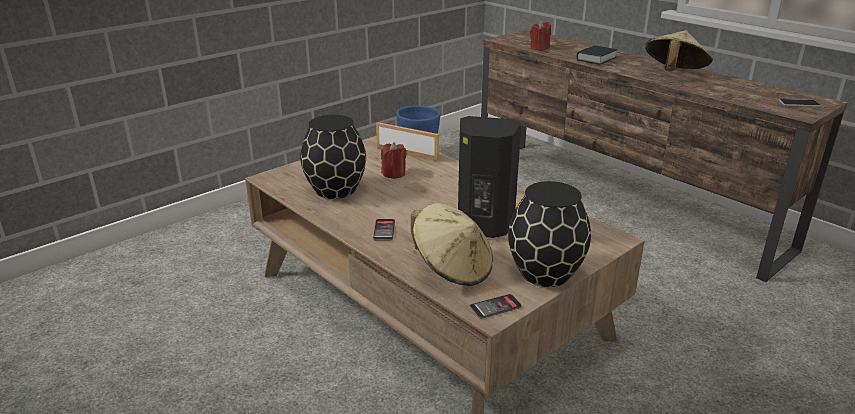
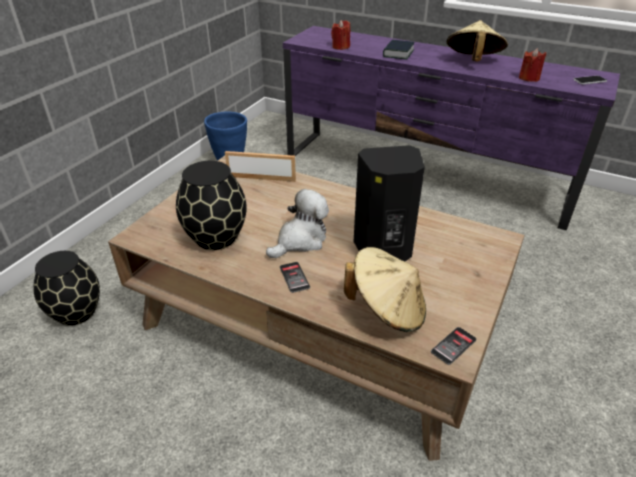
camera: 20 degrees left, 10 degrees up
red candle [381,142,407,179] -> red candle moved to [519,48,546,82]
brown tv stand [481,29,848,283] -> purple tv stand [283,26,620,231]
black vase [508,181,591,287] -> black vase moved to [33,251,100,326]
none -> plush toy [266,189,329,258]

